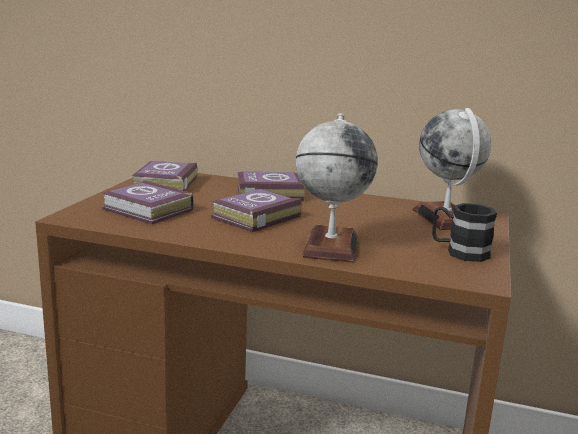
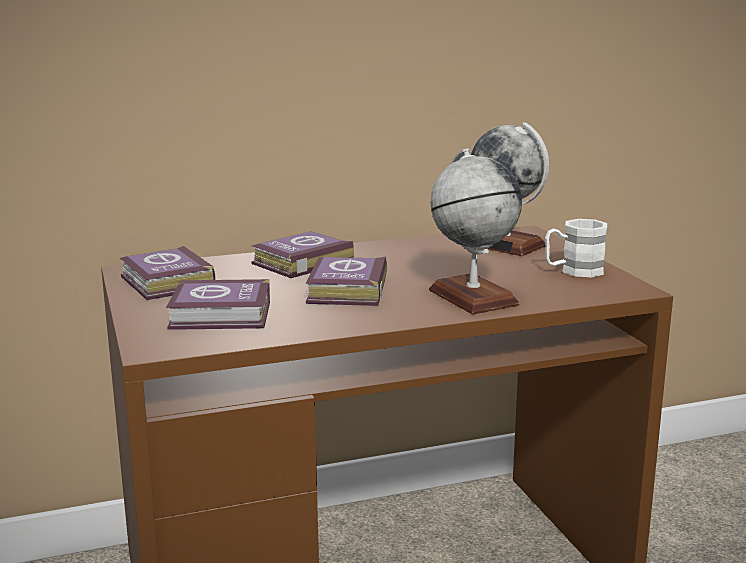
camera: 35 degrees left, 0 degrees up
black mug [432,203,497,262] -> white mug [545,219,607,277]

